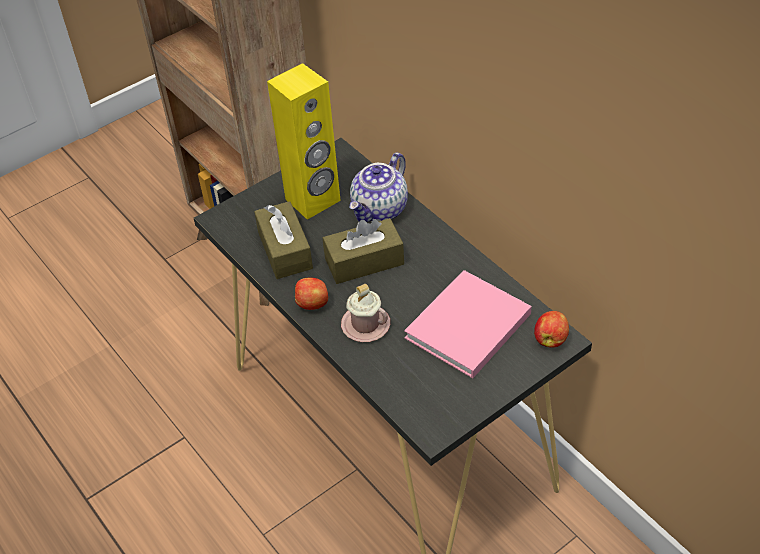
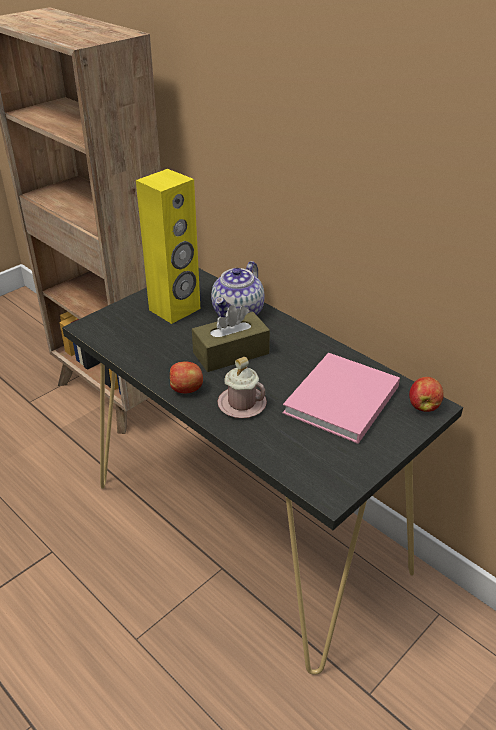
camera: 10 degrees left, 10 degrees down
brown tissue box [254,201,313,279] -> none

